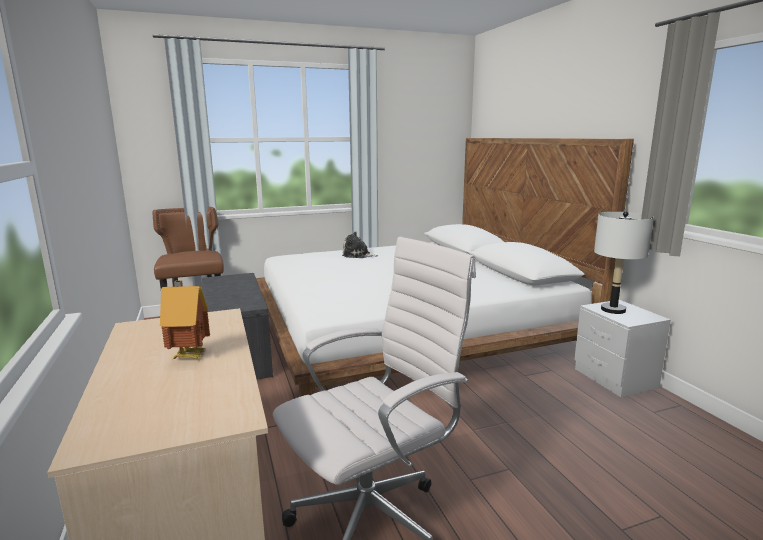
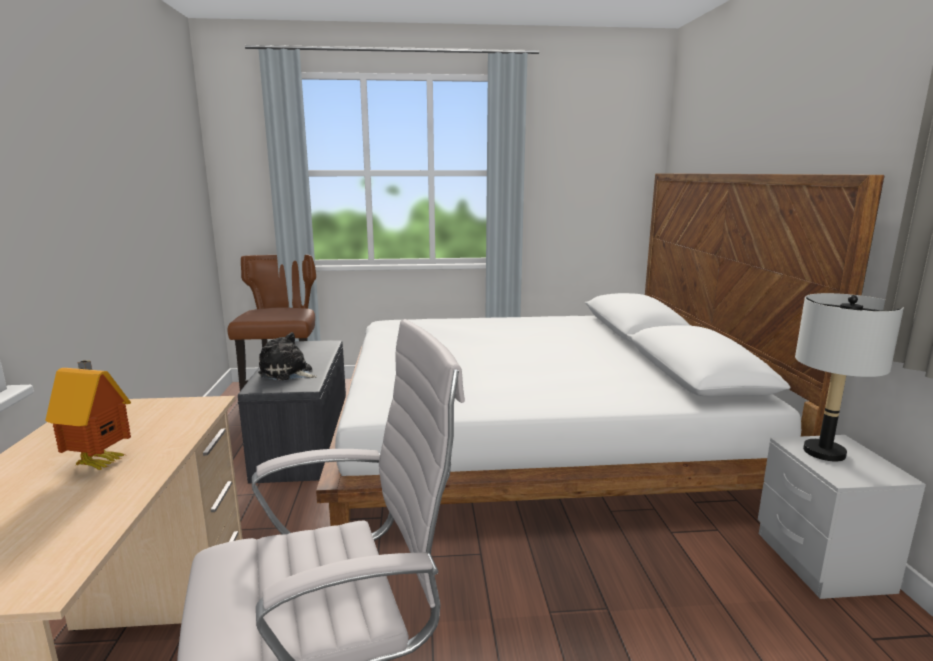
camera: 15 degrees right, 0 degrees up
plush toy [342,232,379,258] -> plush toy moved to [258,332,317,381]

